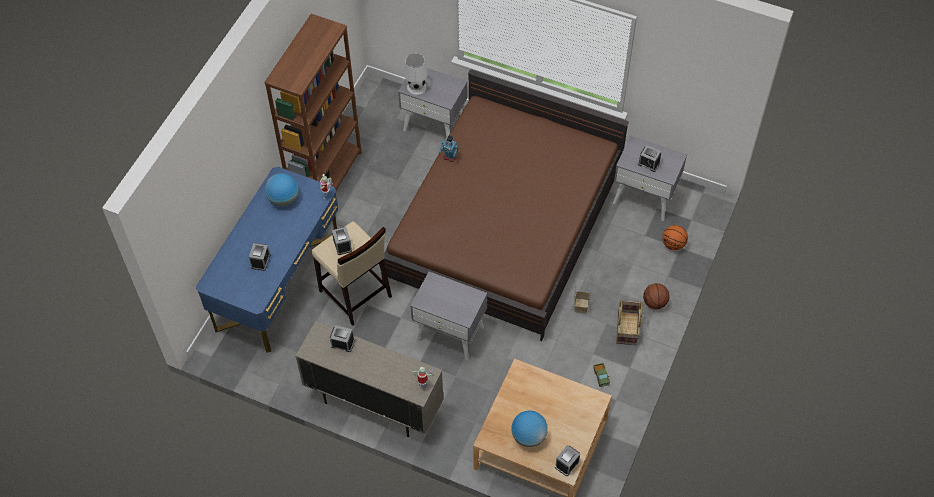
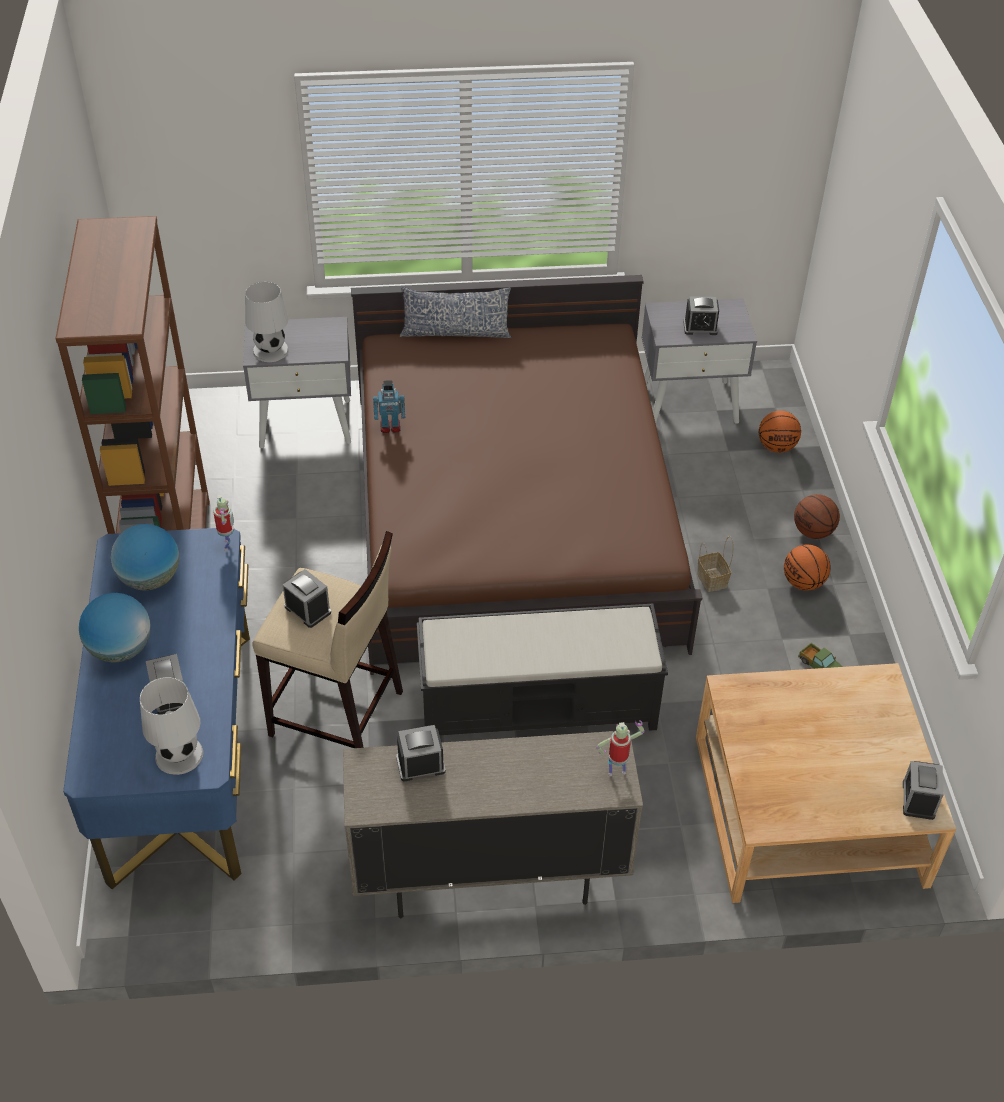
camera: 30 degrees left, 10 degrees down
grey nightstand [410,272,487,361] -> black bench [417,604,668,735]
globe [511,411,548,447] -> globe moved to [79,593,151,662]
basket [616,300,643,345] -> basketball [784,545,831,590]
none -> white table lamp [140,677,203,775]
none -> pillow [399,287,511,338]

